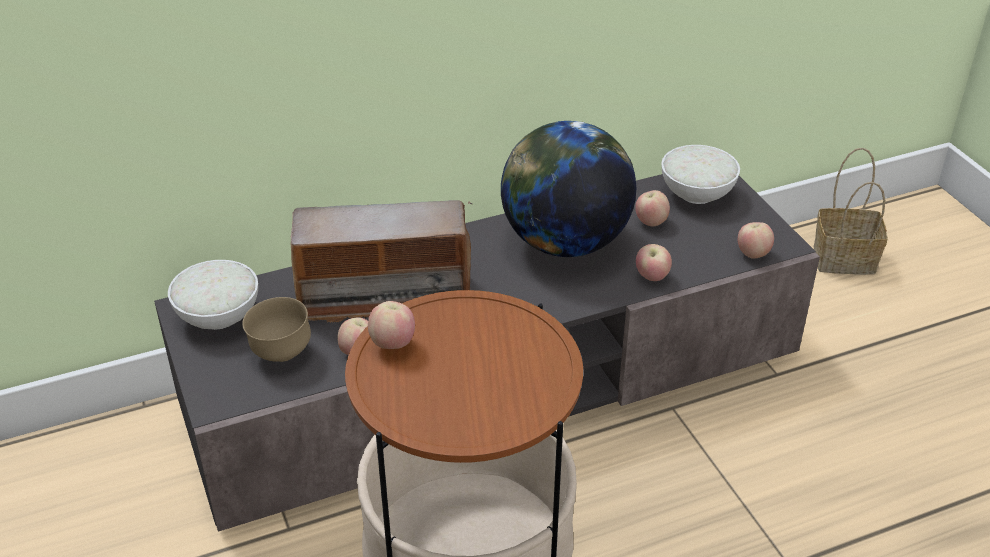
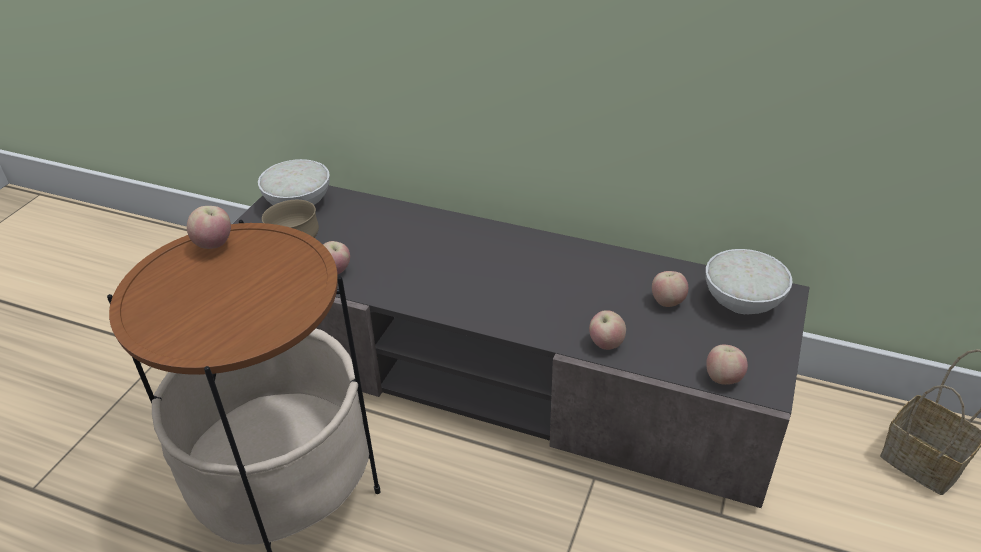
camera: 45 degrees right, 0 degrees up
radio [291,200,472,323] -> none
globe [501,121,637,257] -> none

